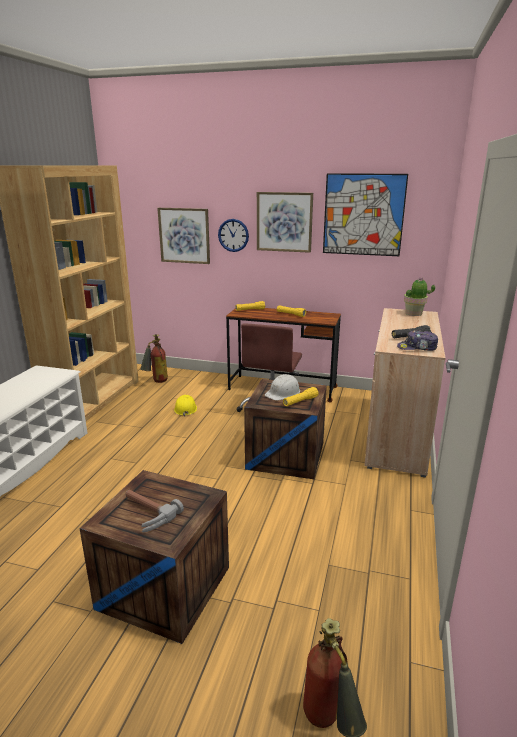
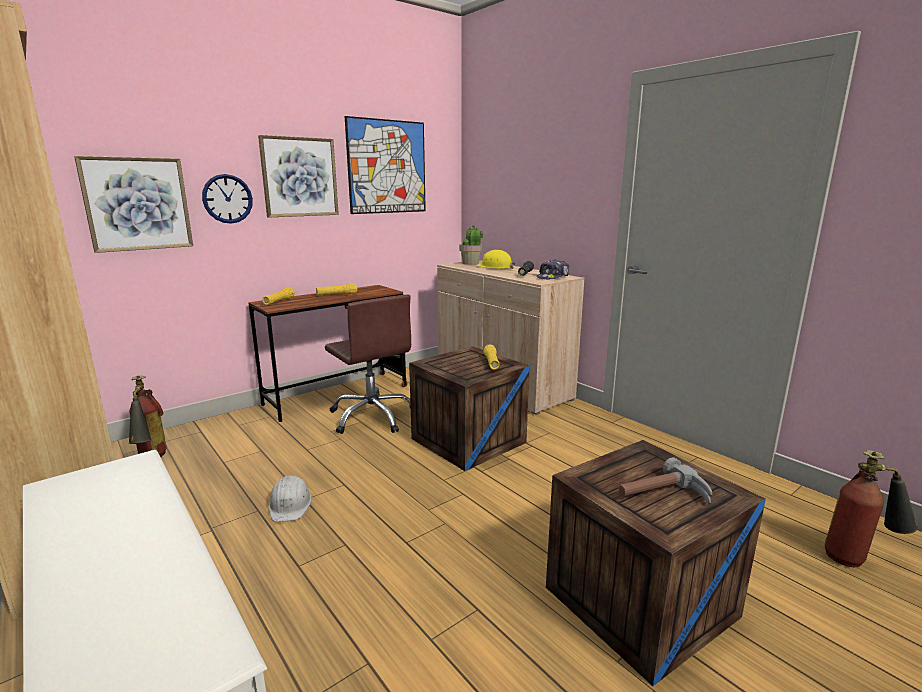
camera: 55 degrees left, 5 degrees down
yellow hard hat [174,395,197,416] -> yellow hard hat moved to [476,250,515,269]
white hard hat [265,374,300,400] -> white hard hat moved to [269,475,312,522]

